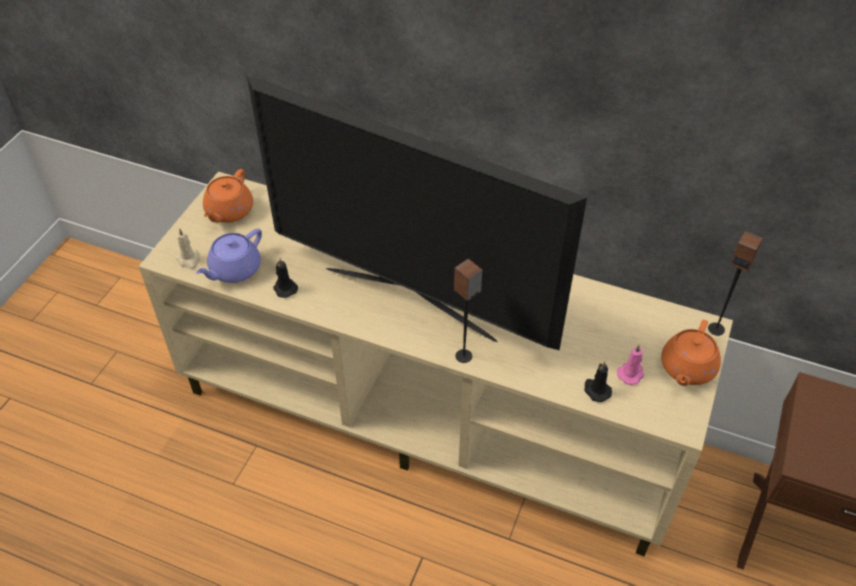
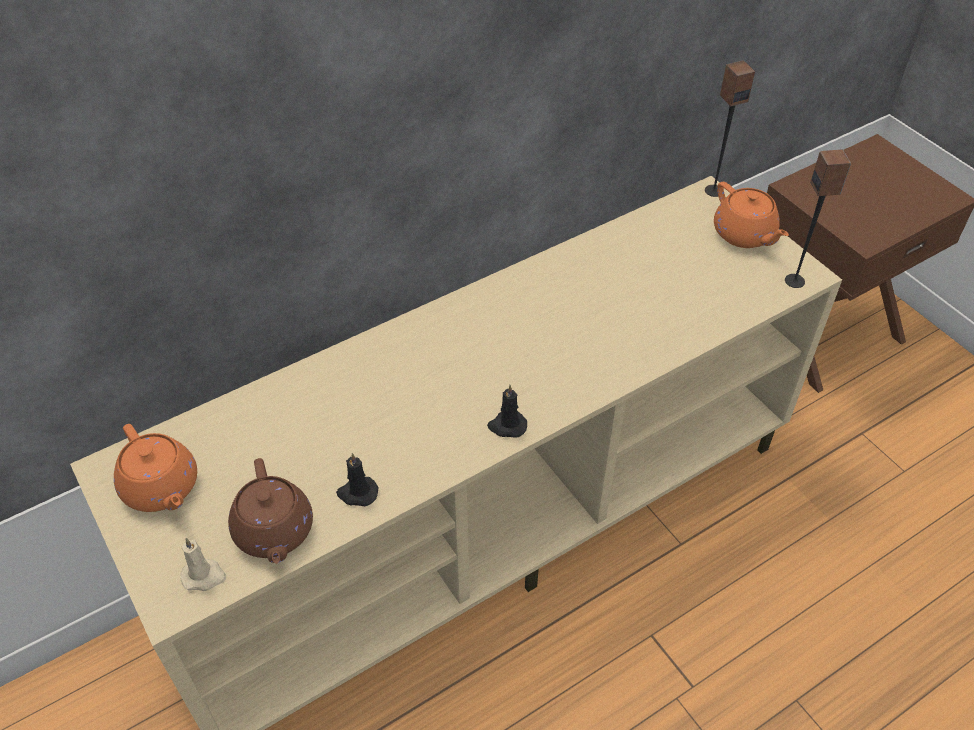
camera: 55 degrees left, 0 degrees up
purple teapot [196,229,262,283] -> brown teapot [228,458,313,564]
television [247,76,587,350] -> none
speaker [454,259,482,363] -> speaker moved to [785,150,851,288]
black candle [584,361,612,402] -> black candle moved to [487,385,527,438]
pink candle [617,345,644,385] -> none

